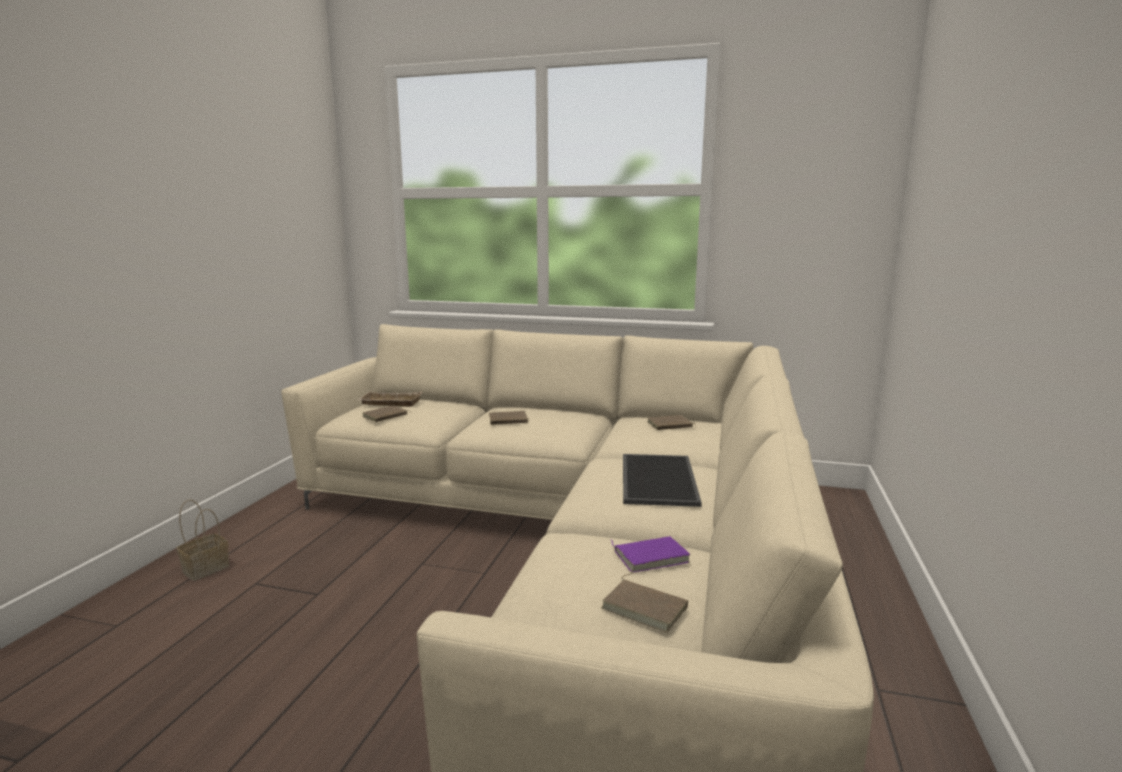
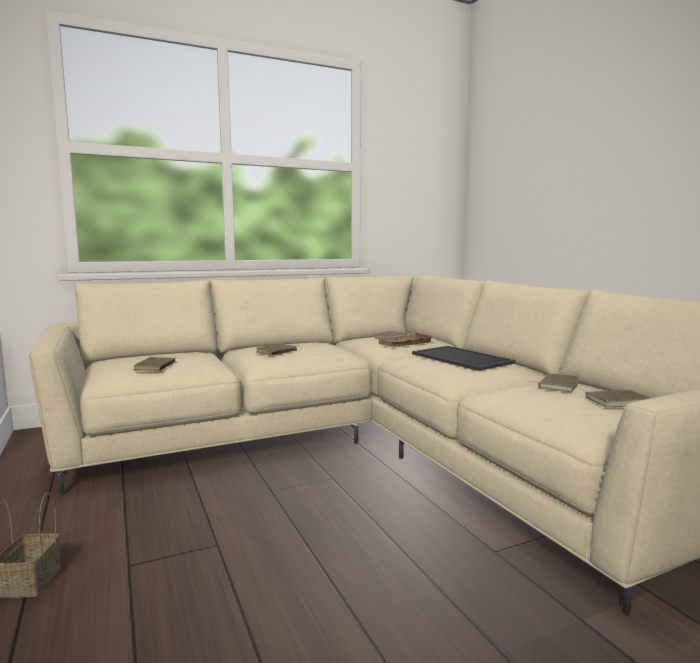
camera: 40 degrees left, 5 degrees down
beige tray [358,391,422,407] -> beige tray moved to [378,331,434,347]
purple book [611,536,690,573] -> brown book [530,373,579,392]

